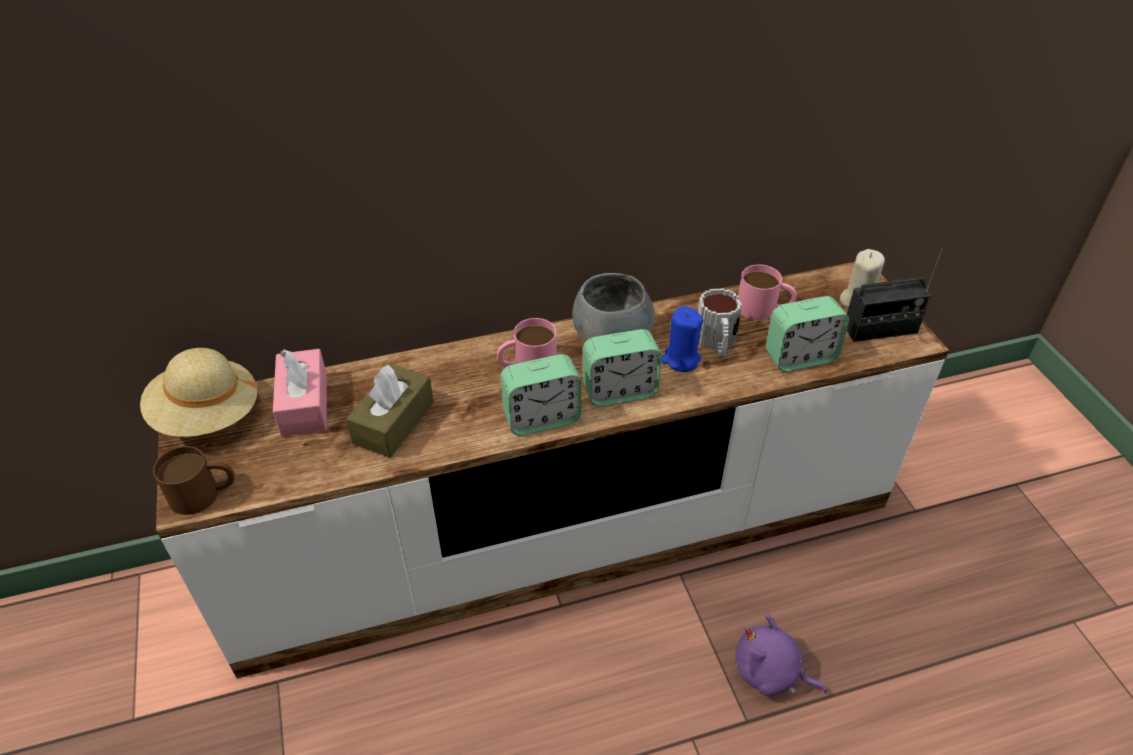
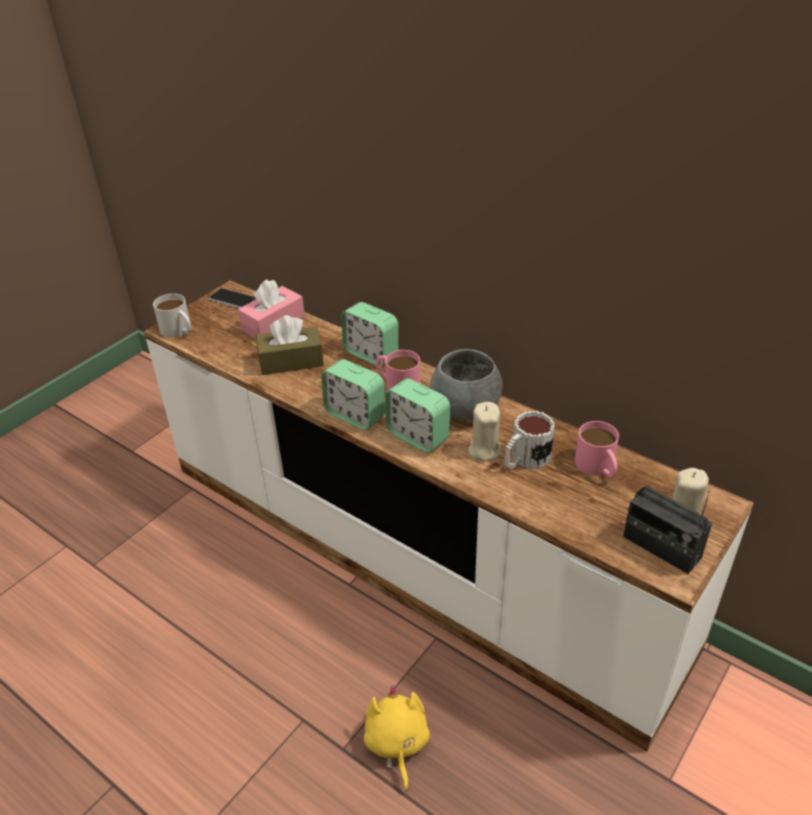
camera: 55 degrees right, 5 degrees down
beige hat [140,348,263,437] -> phone [209,288,257,308]
brown mug [153,446,235,515] -> white mug [153,294,192,337]
blue candle [661,306,703,372] -> beige candle [468,402,501,461]
purple plush toy [735,615,827,696] -> yellow plush toy [364,685,430,791]
alarm clock [766,296,849,372] -> alarm clock moved to [341,302,399,366]

